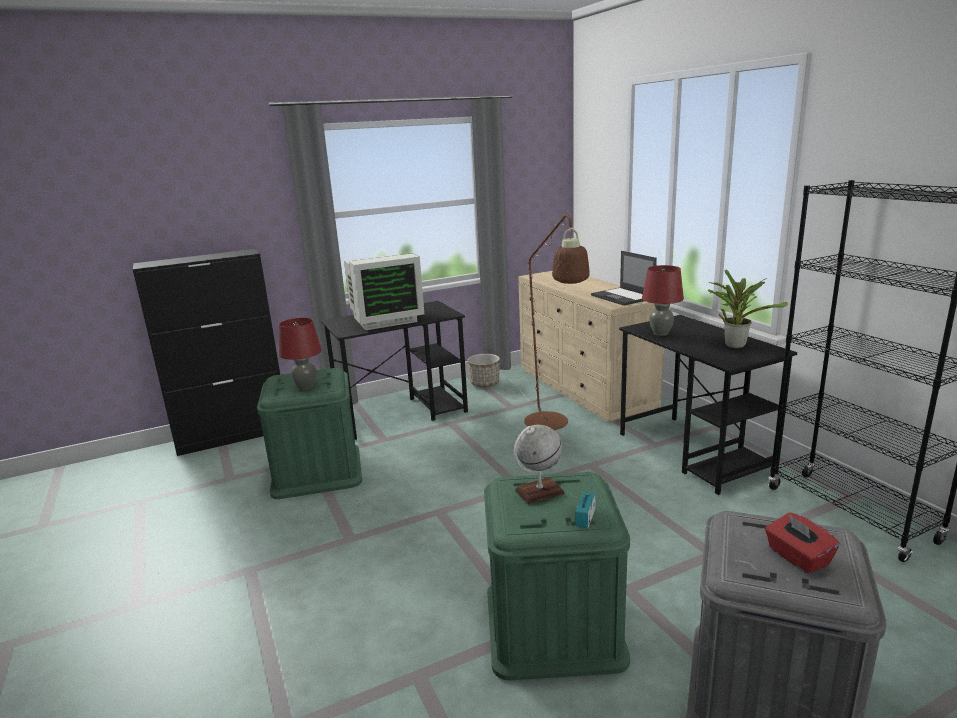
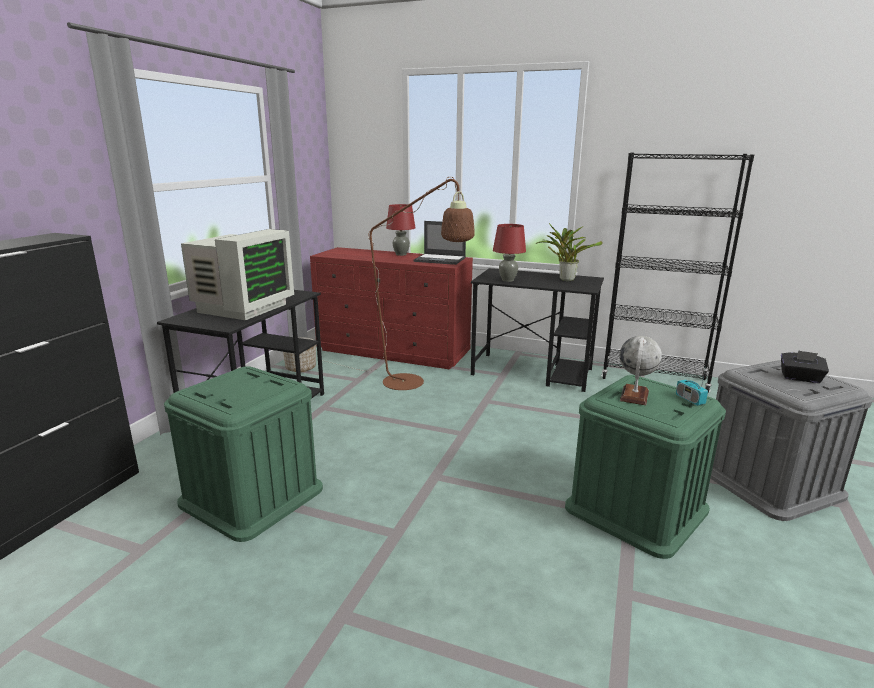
camera: 45 degrees left, 0 degrees up
red table lamp [279,318,322,390] -> red table lamp moved to [386,204,416,256]
beige dresser [518,271,664,422] -> red dresser [310,247,473,369]
red tissue box [765,512,840,574] -> black tissue box [781,350,829,383]

